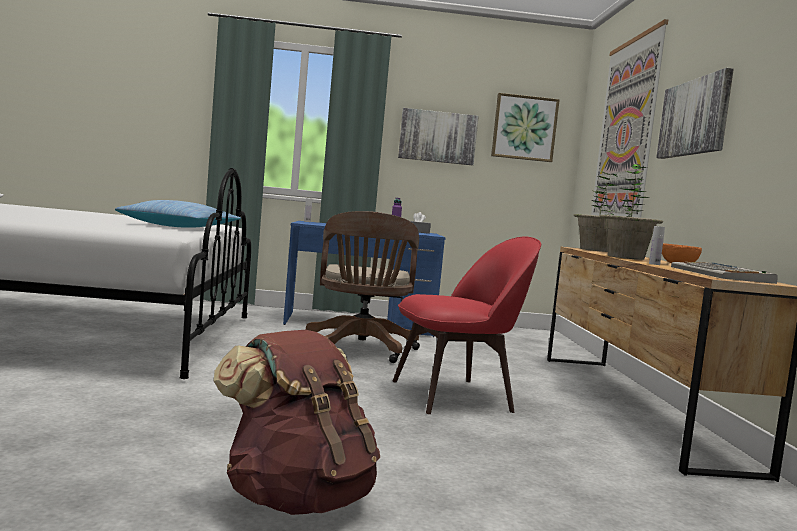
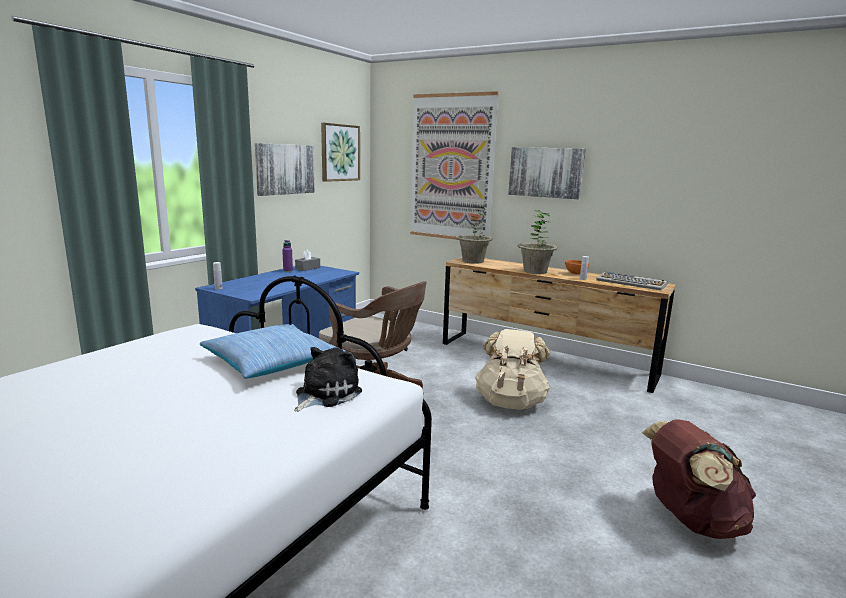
camera: 55 degrees left, 10 degrees up
red chair [392,237,541,414] -> beige backpack [475,329,550,410]
none -> plush toy [294,347,362,412]

